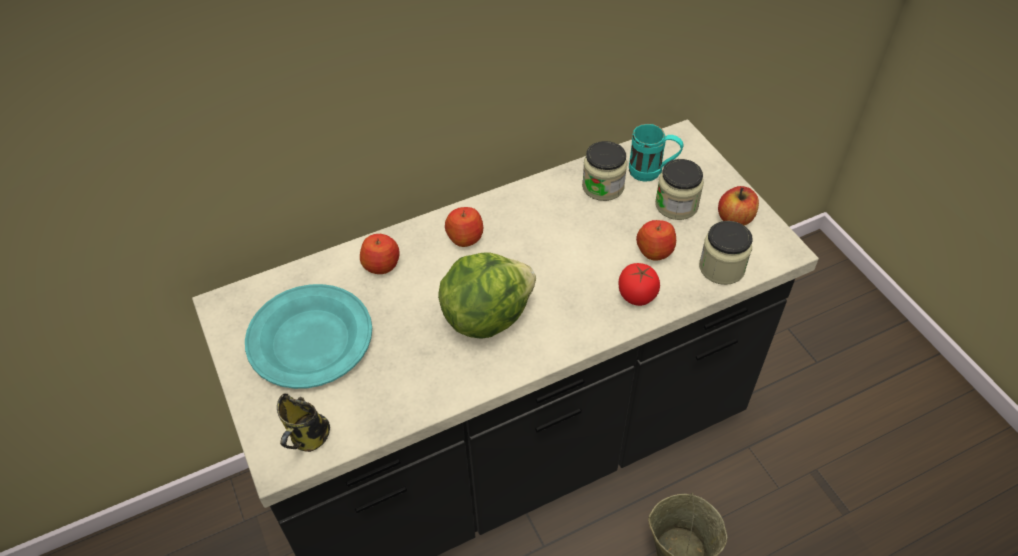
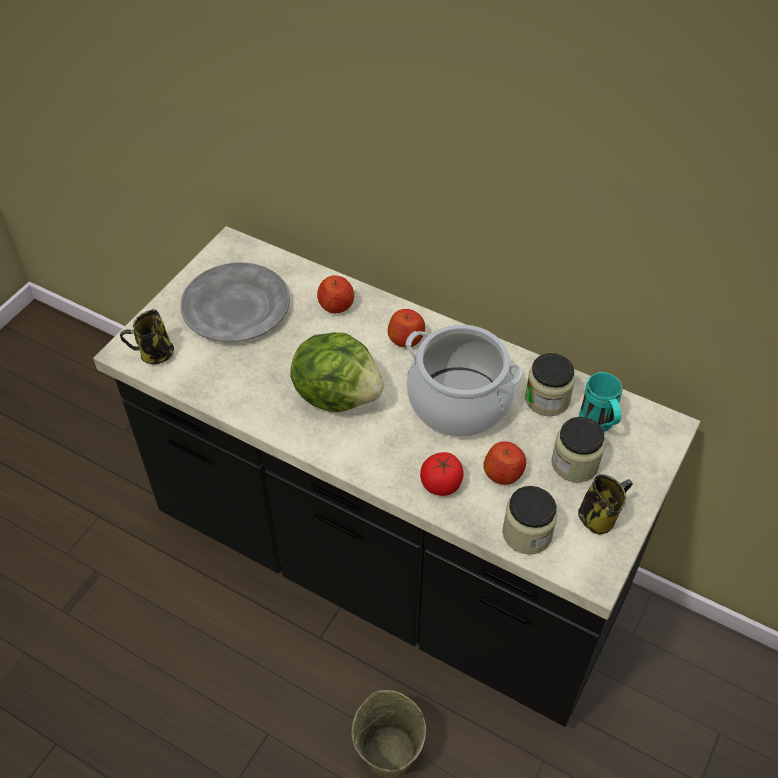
camera: 55 degrees right, 0 degrees up
turquoise plate [245,284,372,389] -> grey plate [180,262,290,342]
apple [718,186,759,226] -> mug [578,475,633,535]
none -> cooking pot [405,325,523,437]

